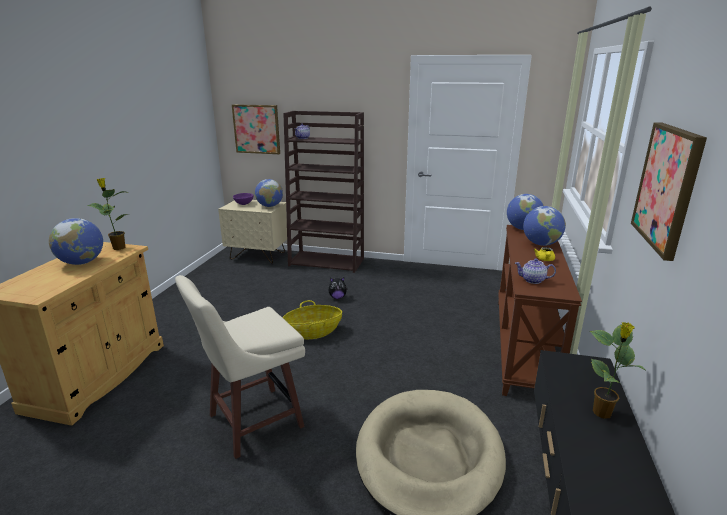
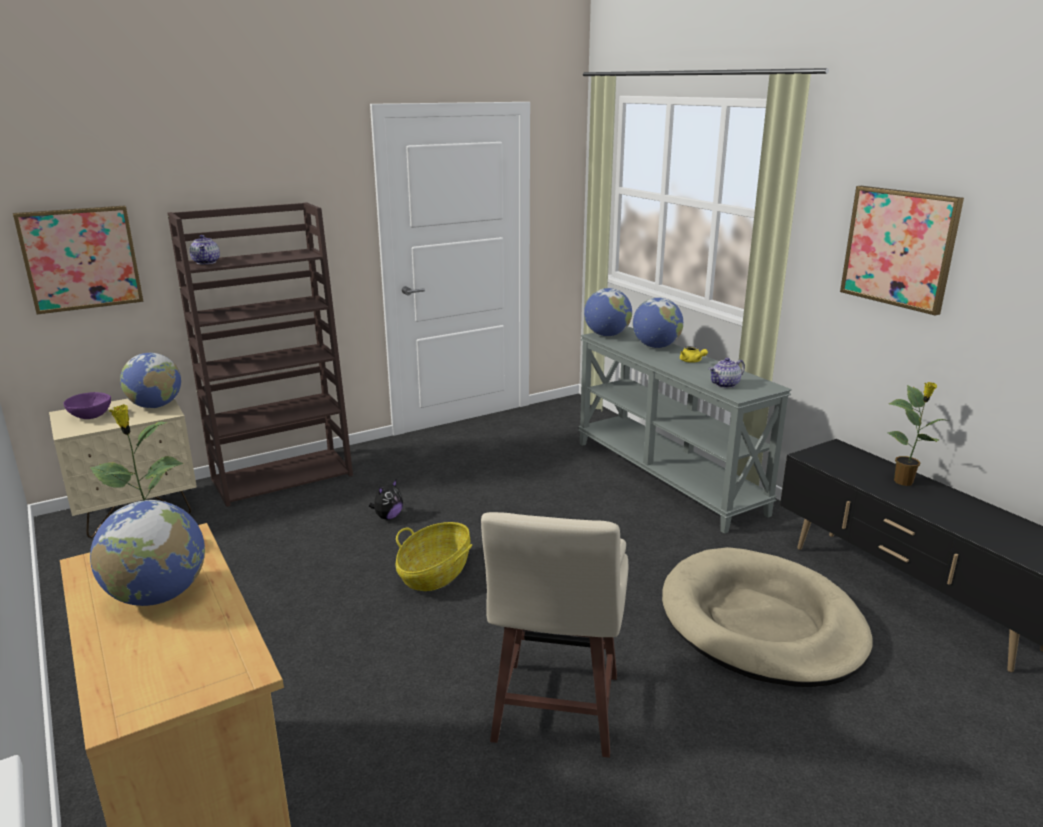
camera: 45 degrees left, 0 degrees up
brown console table [498,225,582,396] -> grey console table [578,326,792,534]

